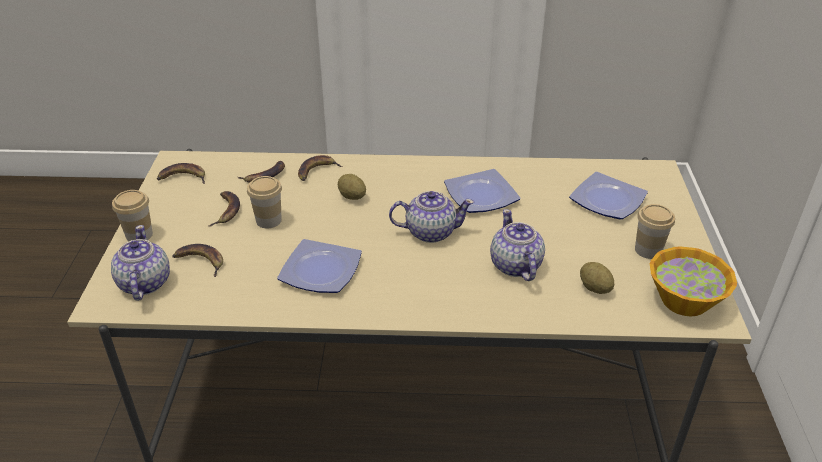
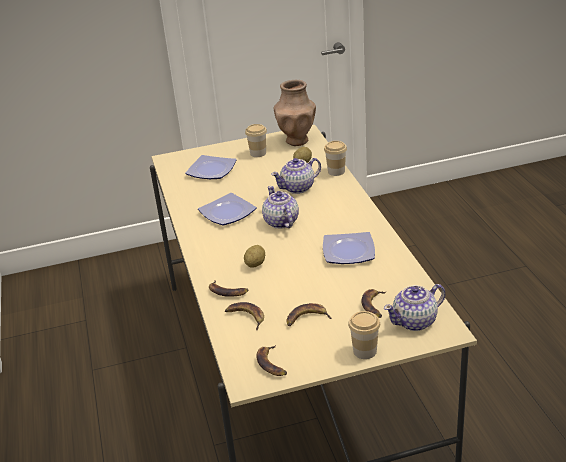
camera: 105 degrees left, 5 degrees down
cup [247,176,282,228] -> cup moved to [324,141,347,176]
bowl [650,246,737,316] -> brown vase [274,80,316,146]

